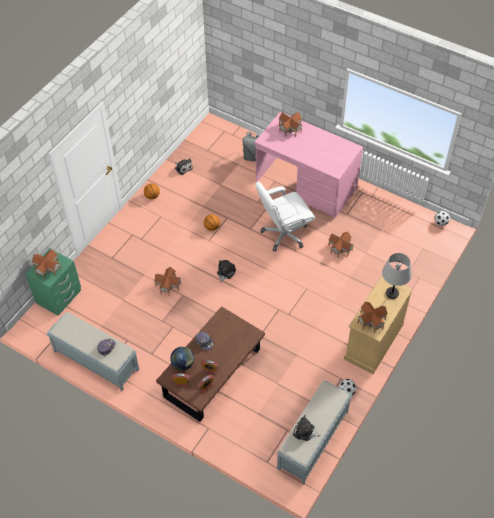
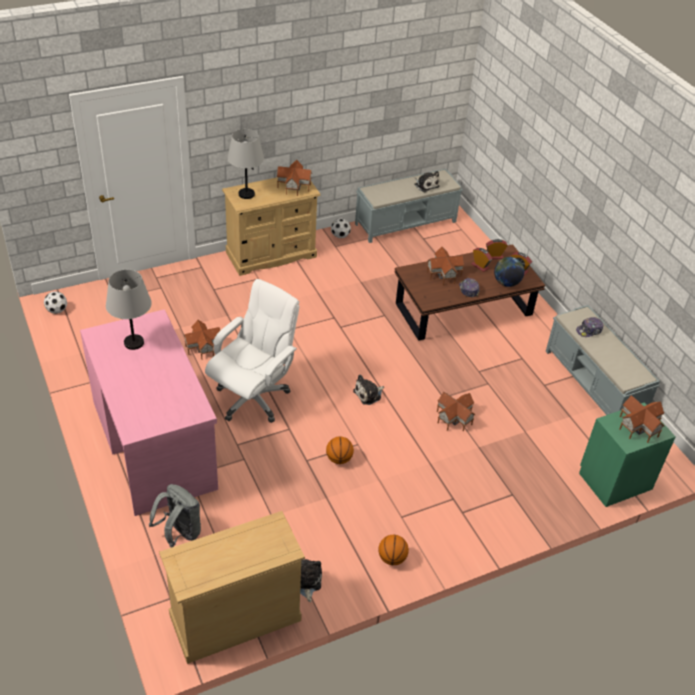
camera: 150 degrees left, 10 degrees down
white office chair [255,182,315,252] -> white office chair turned 60 degrees counterclockwise [205,279,300,423]
toy house [279,112,303,137] -> toy house moved to [427,247,465,285]
none -> grey table lamp [106,270,152,350]
none -> beige dresser [159,511,305,664]

